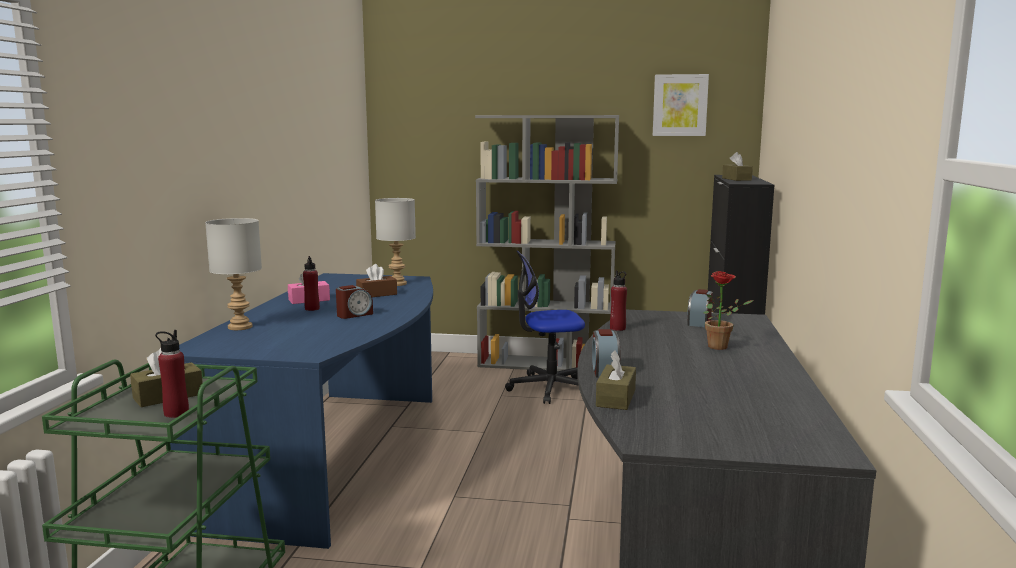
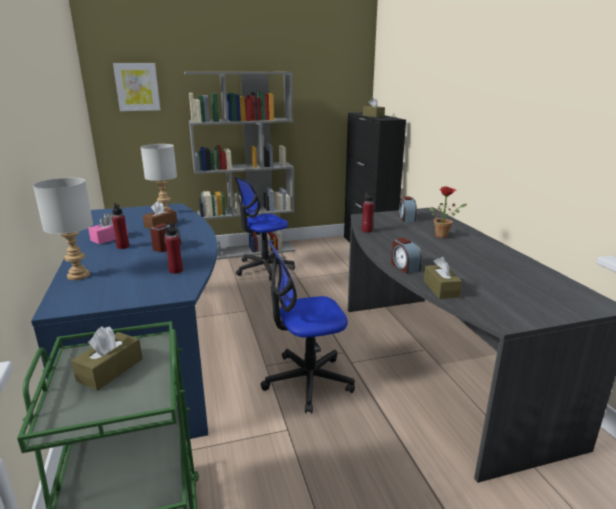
camera: 25 degrees left, 10 degrees up
red bottle [155,330,189,418] -> red bottle moved to [165,222,183,274]
picture [653,74,709,136] -> picture moved to [113,63,160,111]
none -> office chair [260,240,355,413]

